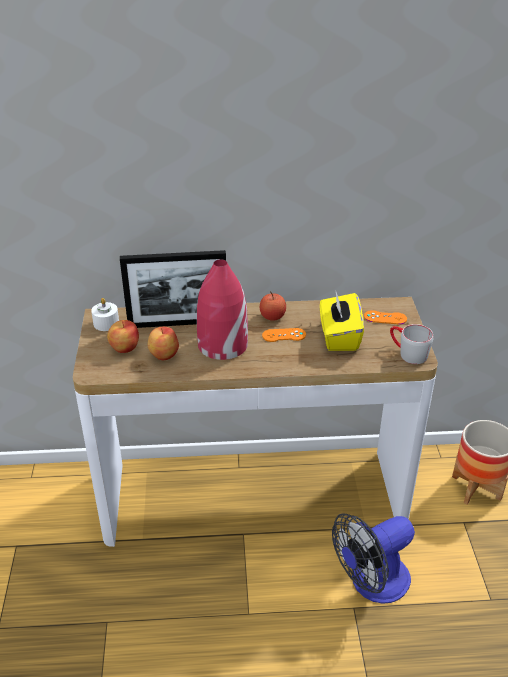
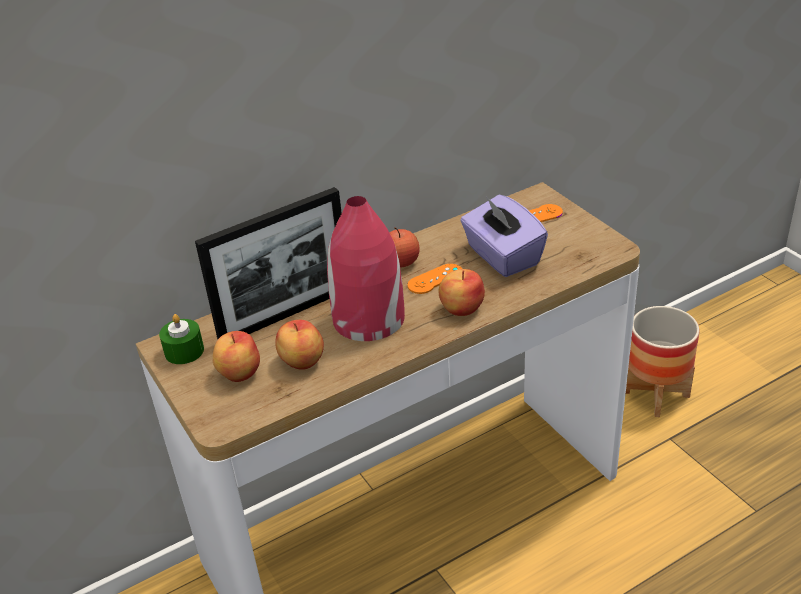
camera: 25 degrees left, 0 degrees up
white candle [91,298,119,331] -> green candle [159,314,204,364]
yellow tissue box [320,292,364,351] -> purple tissue box [460,195,548,277]
fan [332,513,415,604] -> none
grey mug [390,324,434,364] -> none
none -> apple [439,269,485,316]

